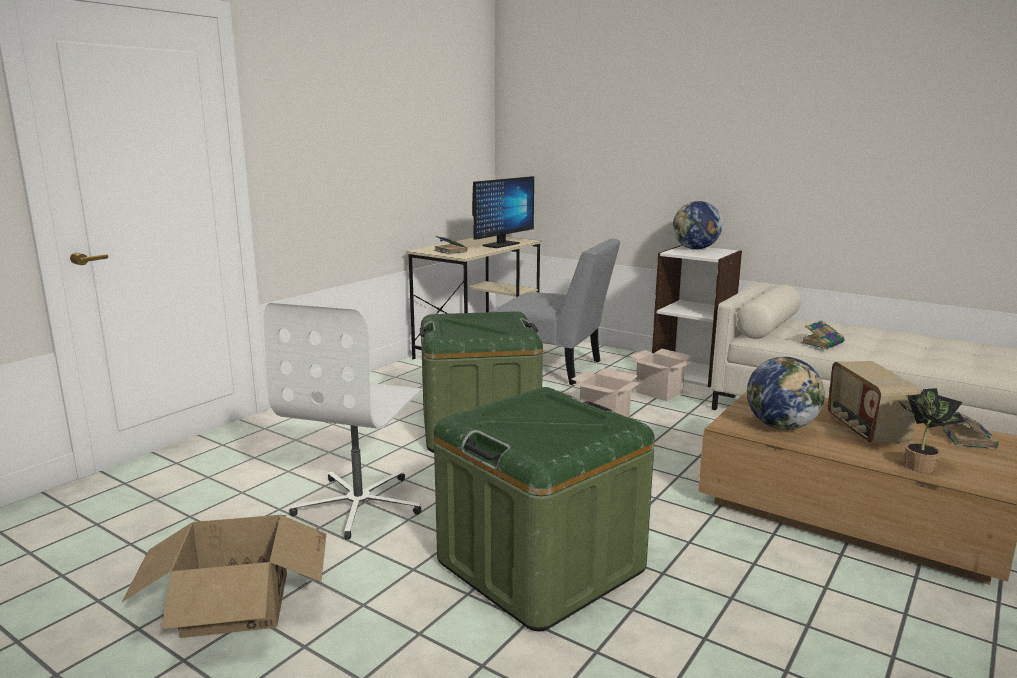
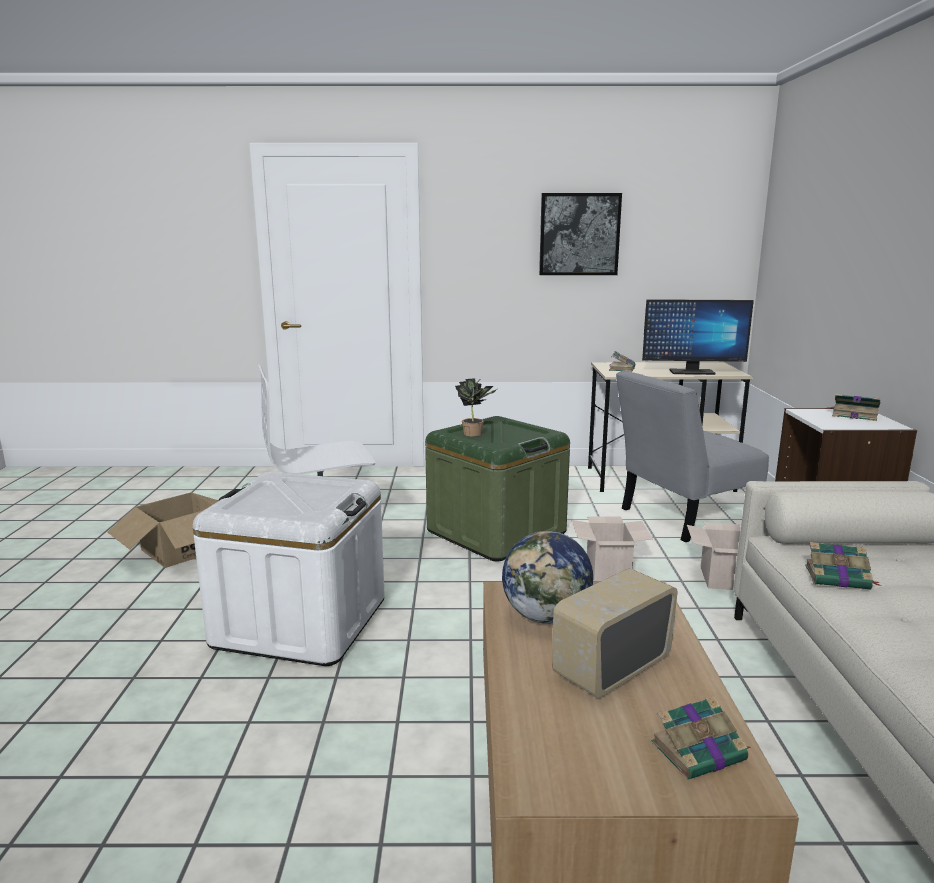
camera: 55 degrees right, 0 degrees up
green storage box [434,387,655,631] -> white storage box [193,472,385,666]
grey chair [494,238,620,385] -> grey chair turned 75 degrees clockwise [616,371,769,542]
globe [673,201,723,249] -> book [826,394,881,421]
potted plant [898,388,965,473] -> potted plant moved to [455,378,497,437]
none -> picture [539,193,622,275]

